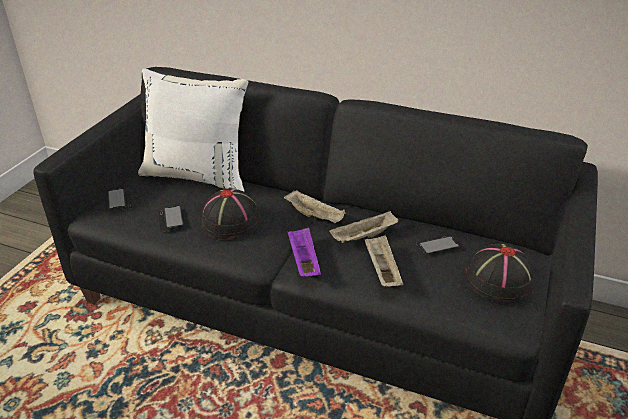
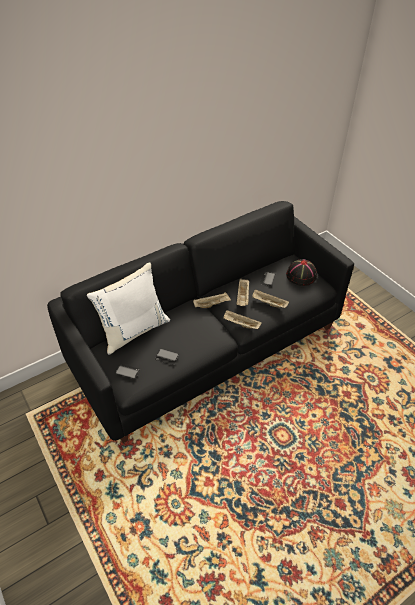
camera: 55 degrees left, 10 degrees up
black hat [202,188,261,239] -> none
purple tray [287,227,321,277] -> beige tray [223,310,262,329]

